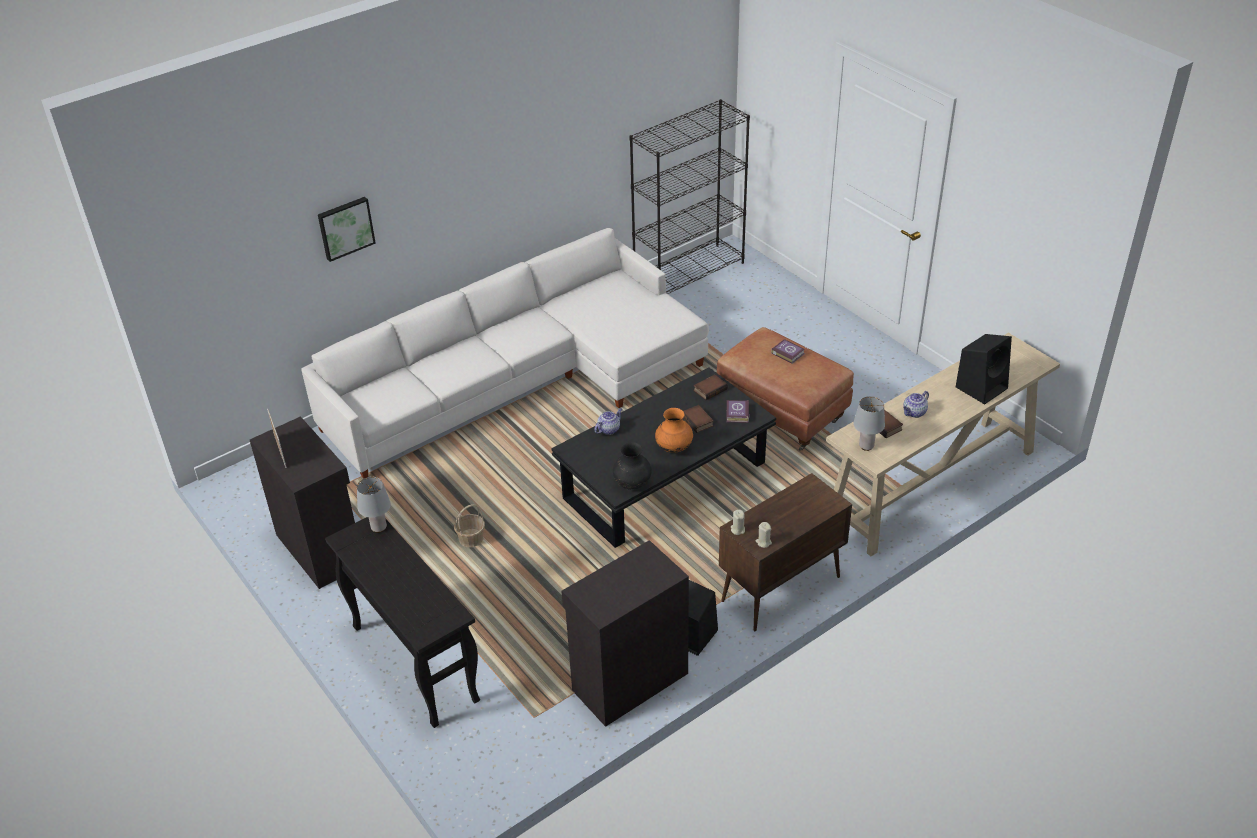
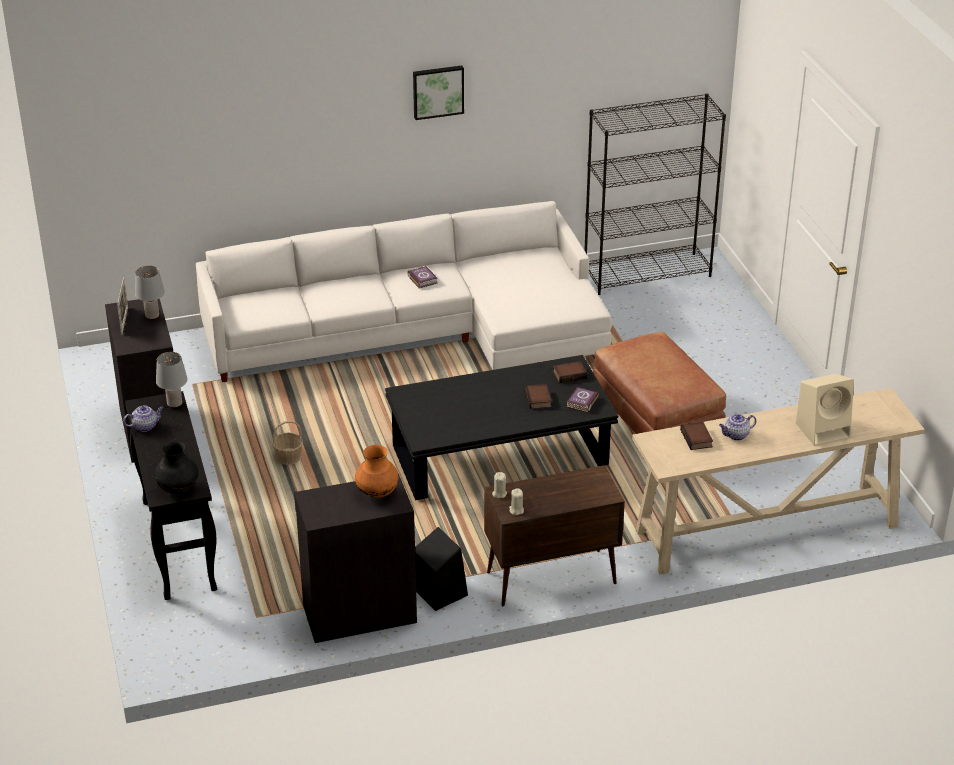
camera: 20 degrees right, 5 degrees down
picture [318,197,376,262] -> picture moved to [413,65,464,120]
teapot [594,408,622,435] -> teapot moved to [123,406,164,432]
black vase [613,442,652,490] -> black vase moved to [155,441,199,494]
orange vase [655,408,693,453] -> orange vase moved to [355,445,399,498]
book [771,339,805,364] -> book moved to [407,266,438,289]
grey table lamp [853,396,885,451] -> grey table lamp moved to [135,266,165,320]
black speaker [956,334,1012,404] -> beige speaker [796,374,854,446]

